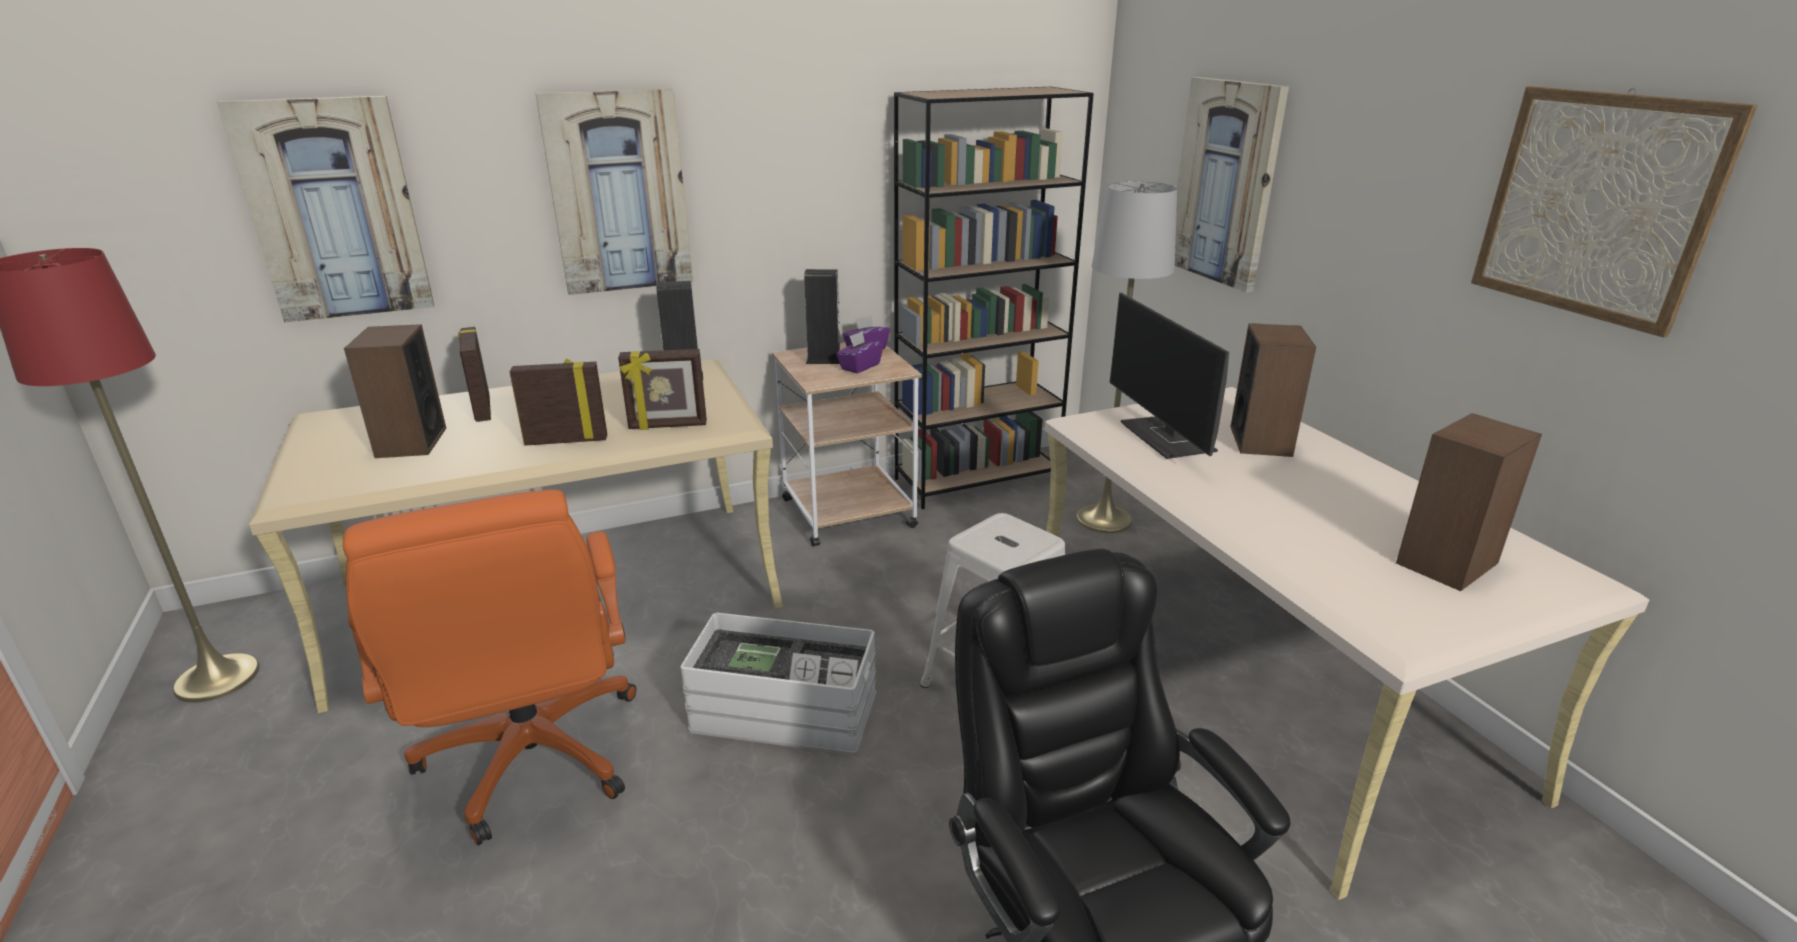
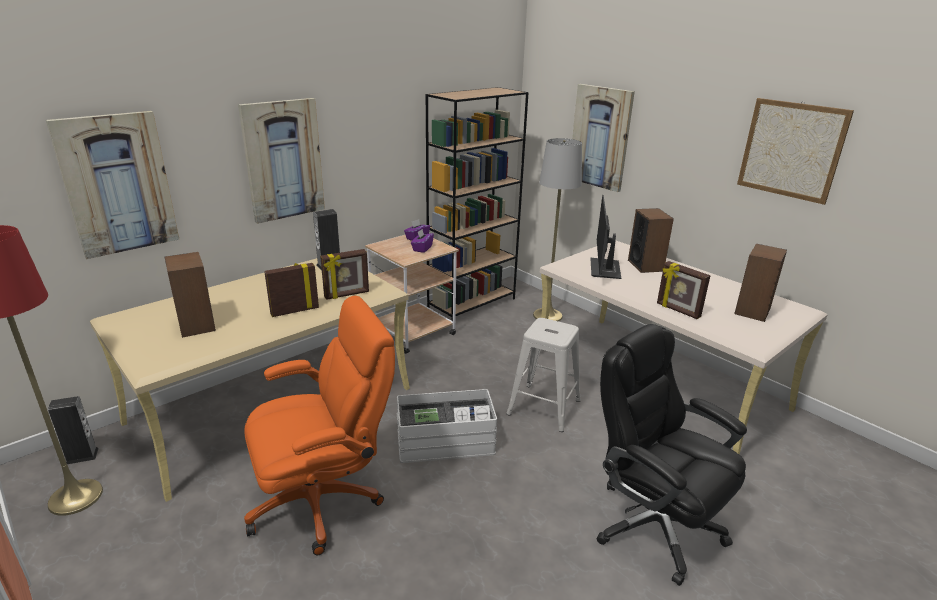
camera: 20 degrees left, 0 degrees up
orange office chair [343,490,636,845] -> orange office chair turned 75 degrees counterclockwise [244,296,395,555]
picture frame [458,327,491,422] -> picture frame moved to [657,261,710,319]
speaker [804,269,840,364] -> speaker moved to [48,396,99,464]
monitor [1110,293,1229,459] -> monitor turned 45 degrees clockwise [590,195,621,279]

